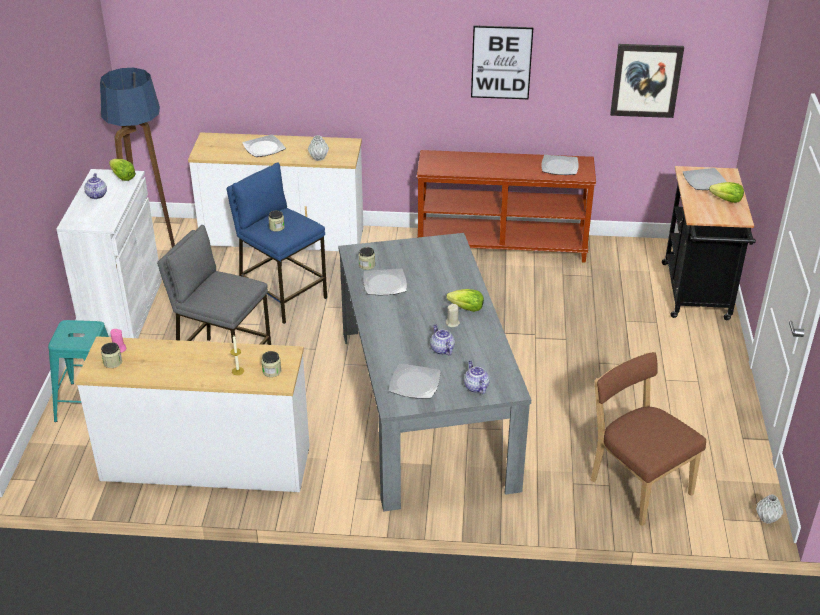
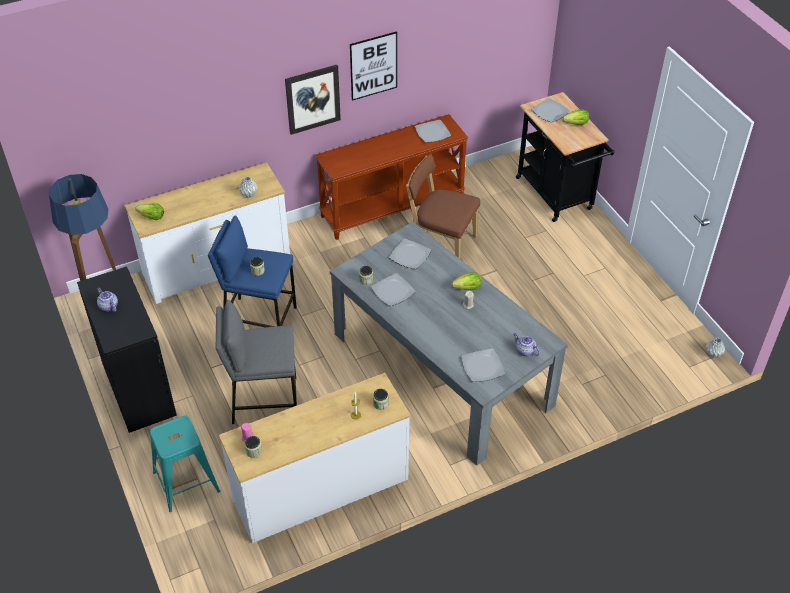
camera: 30 degrees left, 10 degrees up
white cabinet [56,169,162,338] -> black cabinet [77,266,177,433]
lettuce [109,159,136,181] -> lettuce moved to [135,203,164,220]
plate [242,134,286,157] -> plate moved to [389,239,431,269]
teapot [430,324,455,355] -> none
brown chair [591,352,706,526] -> brown chair moved to [406,154,480,259]
picture [610,44,684,118] -> picture moved to [285,65,341,135]

